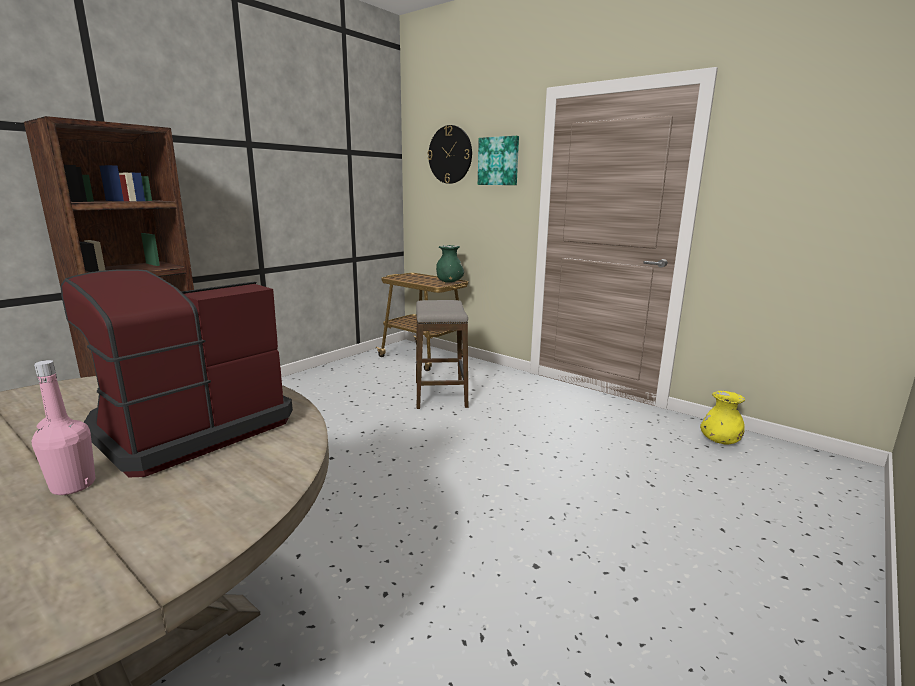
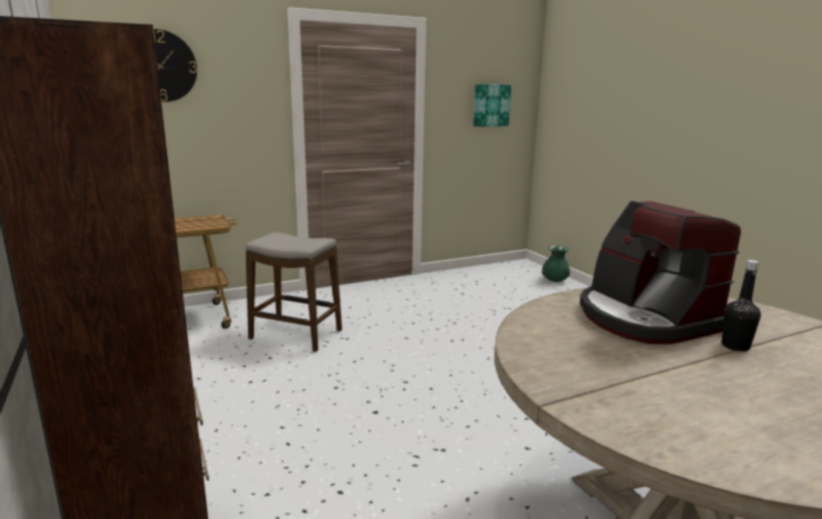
camera: 65 degrees left, 0 degrees up
pink bottle [32,360,95,495] -> black bottle [722,260,761,351]
green vase [436,245,464,283] -> green vase moved to [542,246,570,282]
picture [478,136,519,185] -> picture moved to [473,84,511,127]
yellow vase [700,391,745,444] -> none

